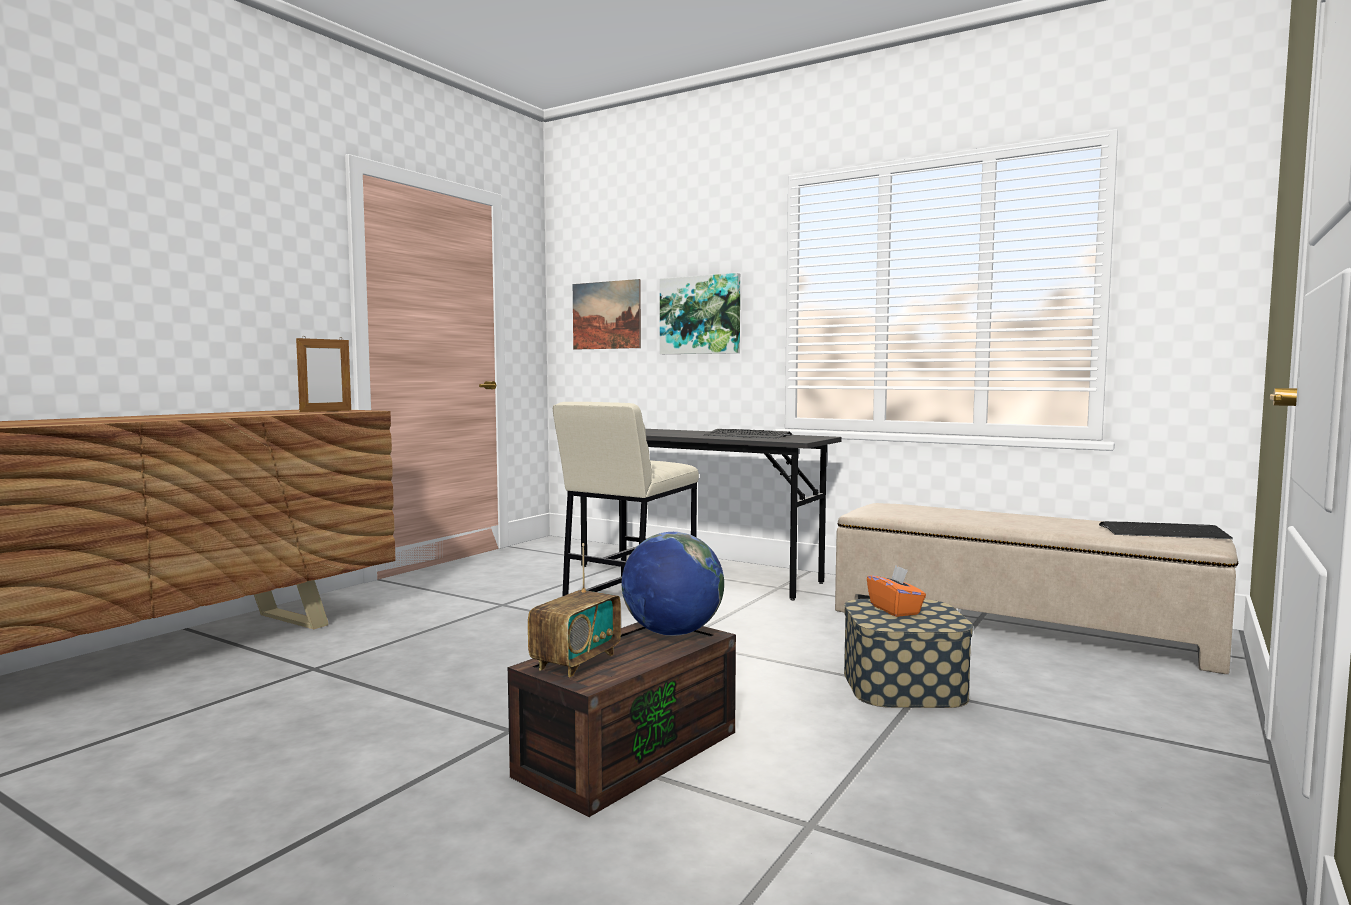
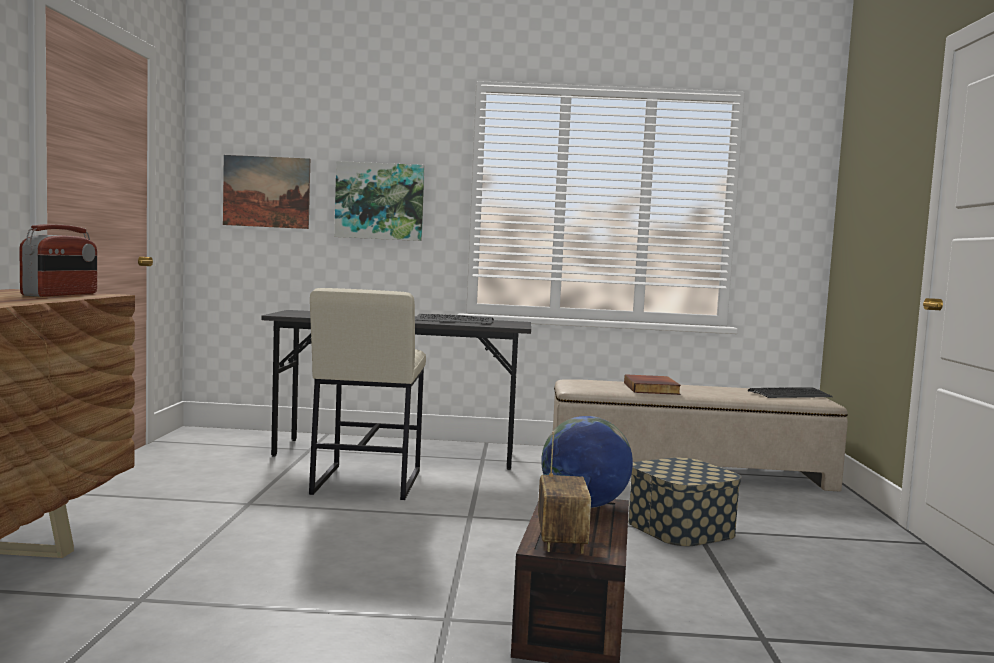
camera: 30 degrees left, 0 degrees up
picture frame [296,337,351,412] -> radio [19,224,97,297]
orange tissue box [867,565,926,617] -> none
none -> book [624,374,681,395]

